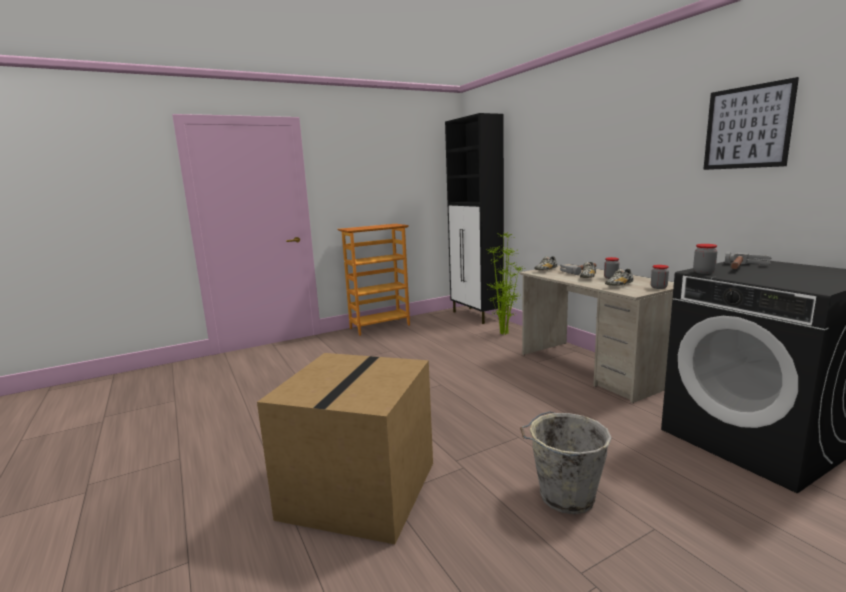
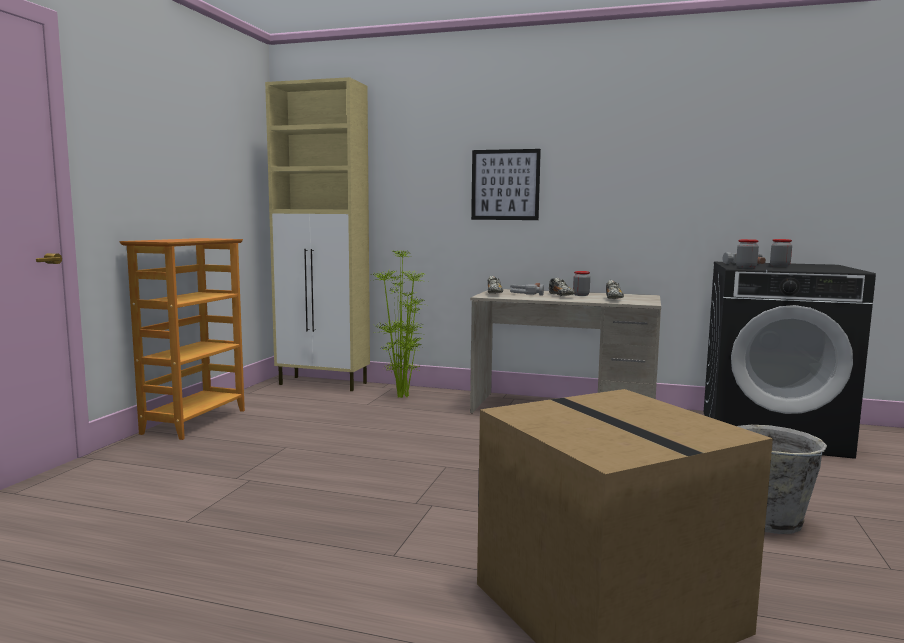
camera: 45 degrees left, 5 degrees down
black cabinet [445,113,504,324] -> beige cabinet [265,77,370,391]
jar [651,265,669,289] -> jar moved to [770,239,792,267]
picture [703,77,799,170] -> picture moved to [471,149,541,220]

